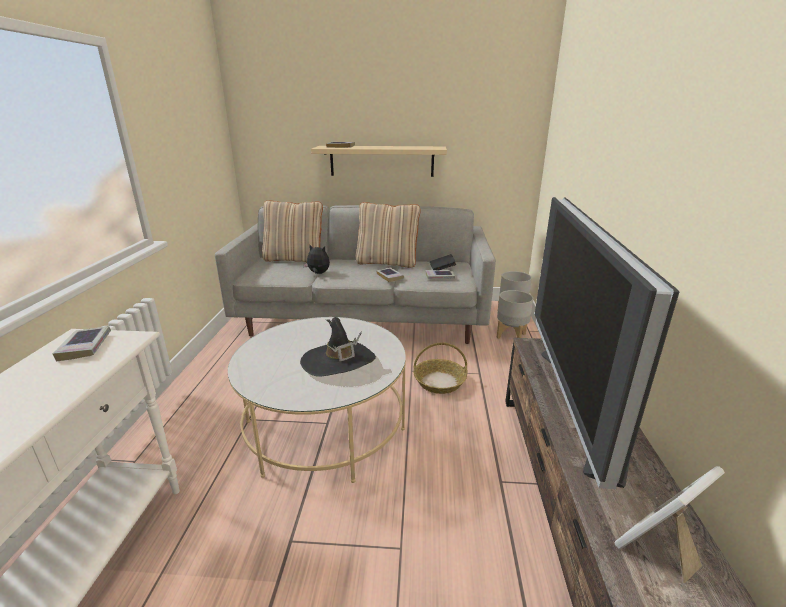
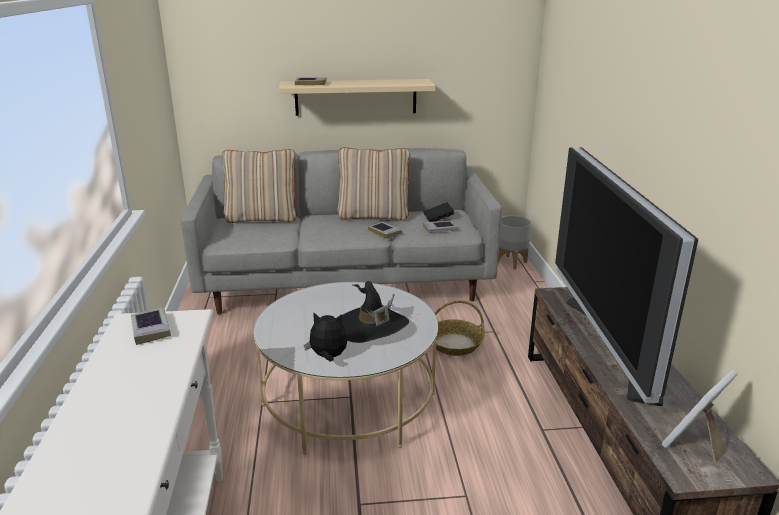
camera: 10 degrees left, 0 degrees up
plush toy [303,245,330,274] -> plush toy moved to [304,312,347,362]
grey planter [497,290,533,339] -> none

